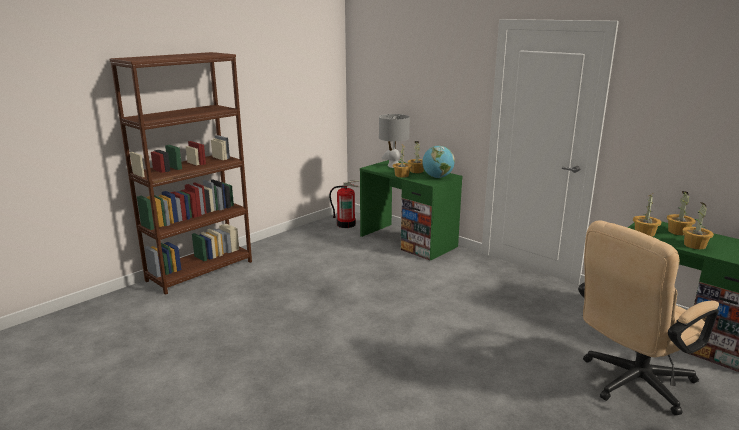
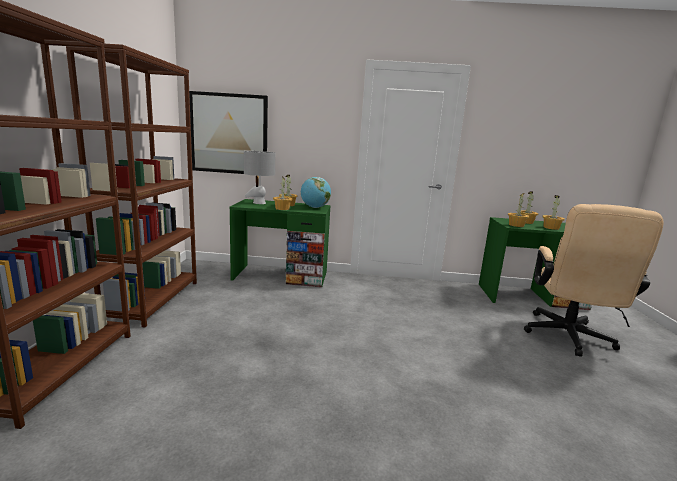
camera: 40 degrees left, 5 degrees down
fire extinguisher [329,180,360,228] -> none
none -> brown bookcase [66,44,197,327]
none -> picture [189,91,268,174]

